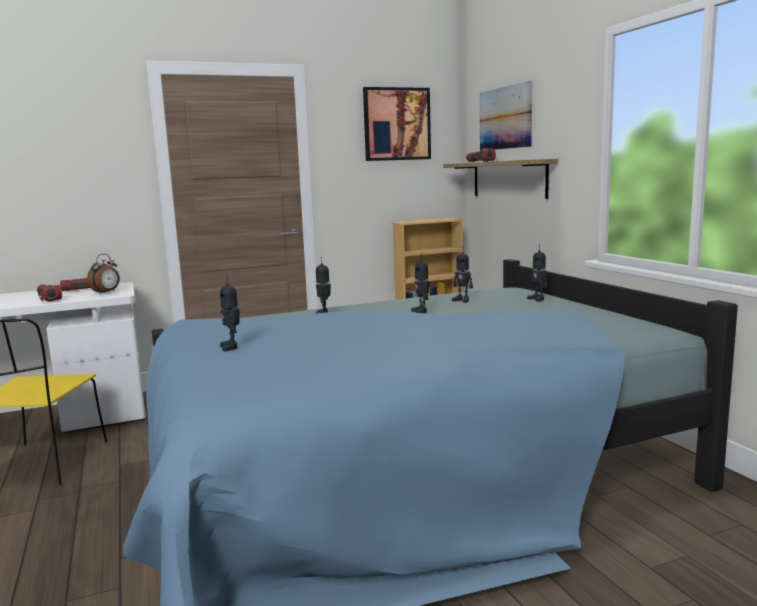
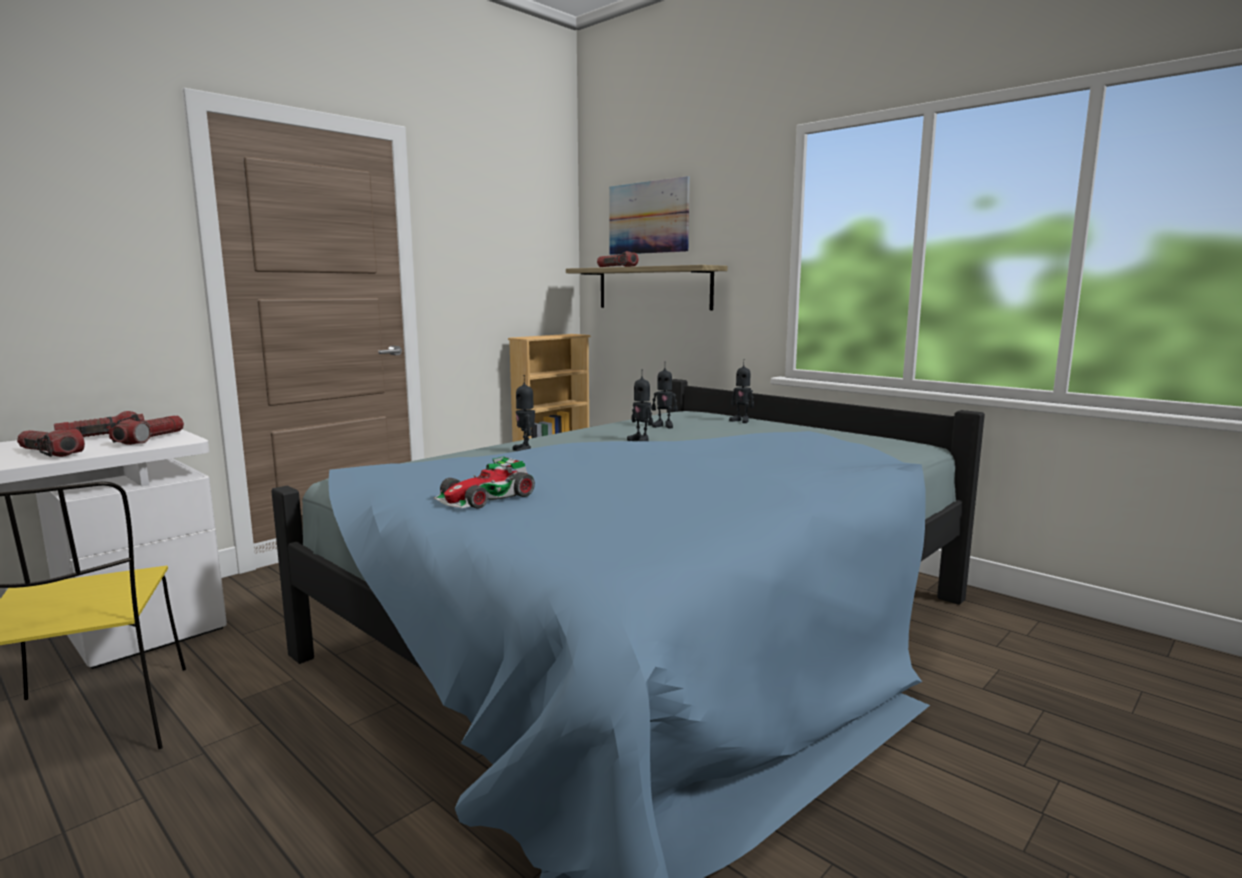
camera: 25 degrees left, 0 degrees up
alarm clock [87,254,120,294] -> flashlight [109,416,184,445]
toy robot [220,275,240,351] -> toy car [434,456,535,509]
picture [363,87,431,161] -> none

